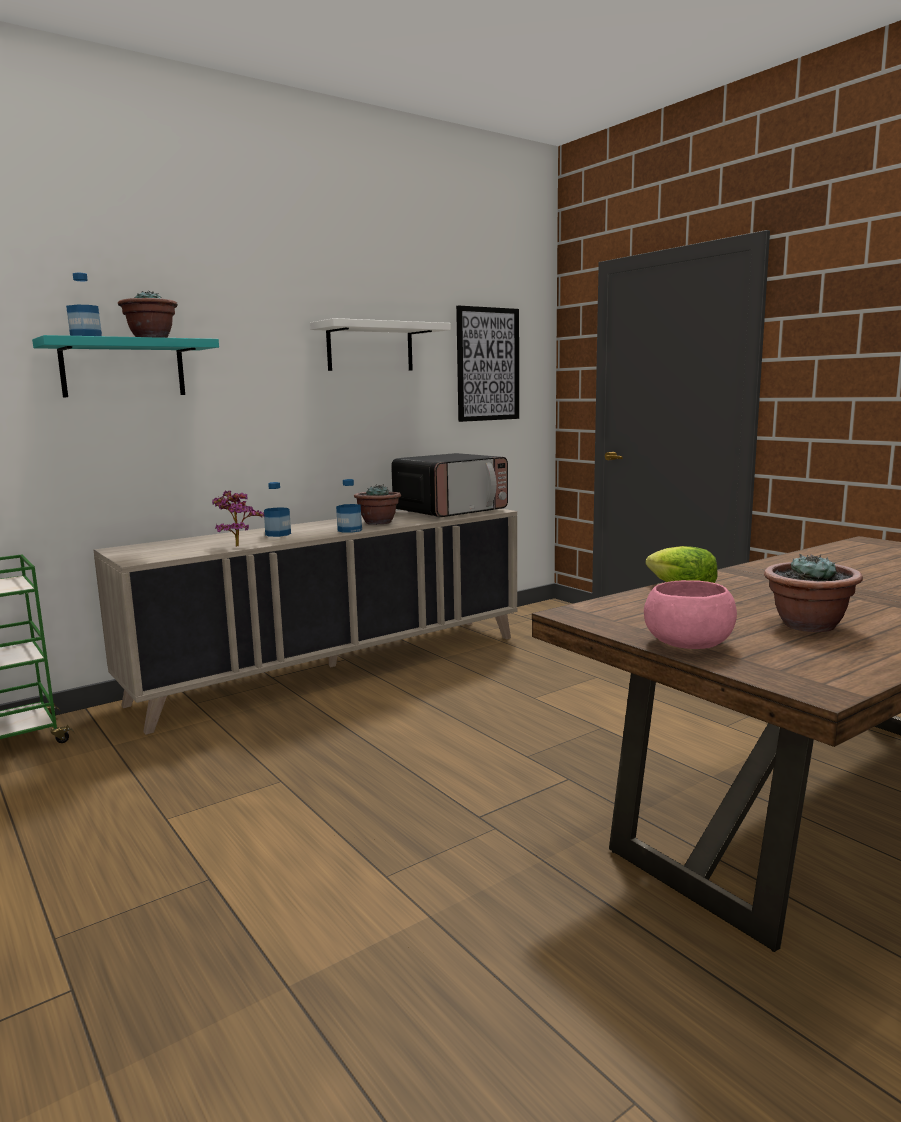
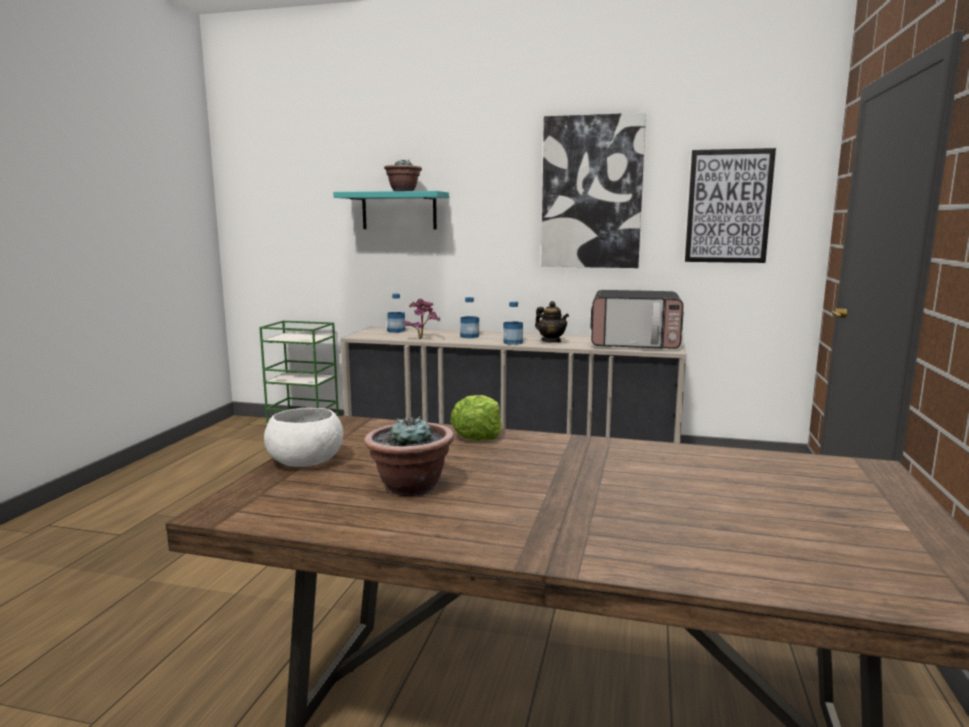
camera: 50 degrees right, 0 degrees up
bottle [66,273,102,336] -> bottle moved to [387,294,405,333]
white shelf [310,318,451,371] -> picture [541,113,646,268]
potted plant [354,484,401,525] -> teapot [535,301,569,343]
pink bowl [644,580,737,649] -> white bowl [264,407,343,467]

